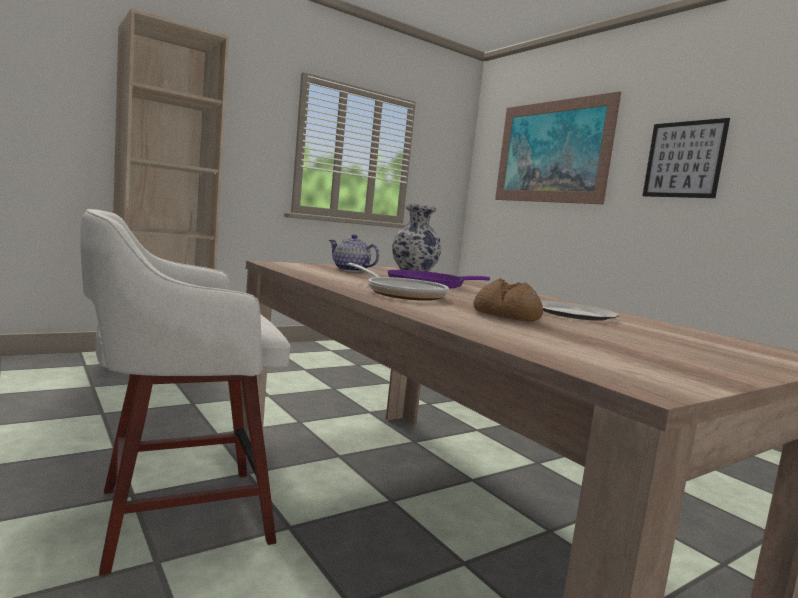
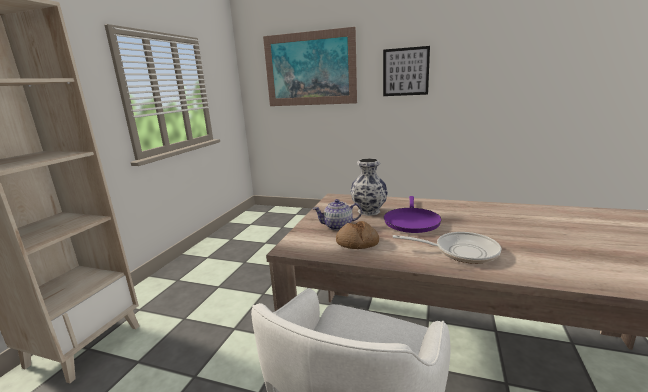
camera: 35 degrees left, 10 degrees up
bread [473,278,543,322] -> bread moved to [336,221,379,249]
plate [541,301,619,321] -> none

